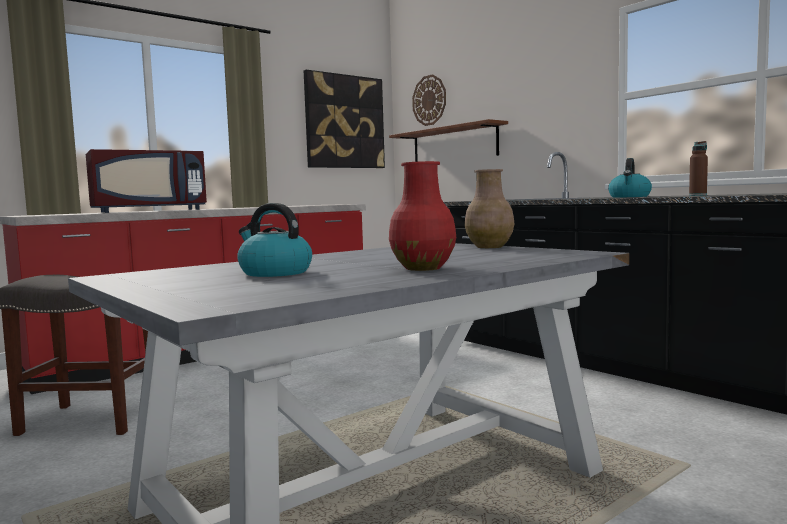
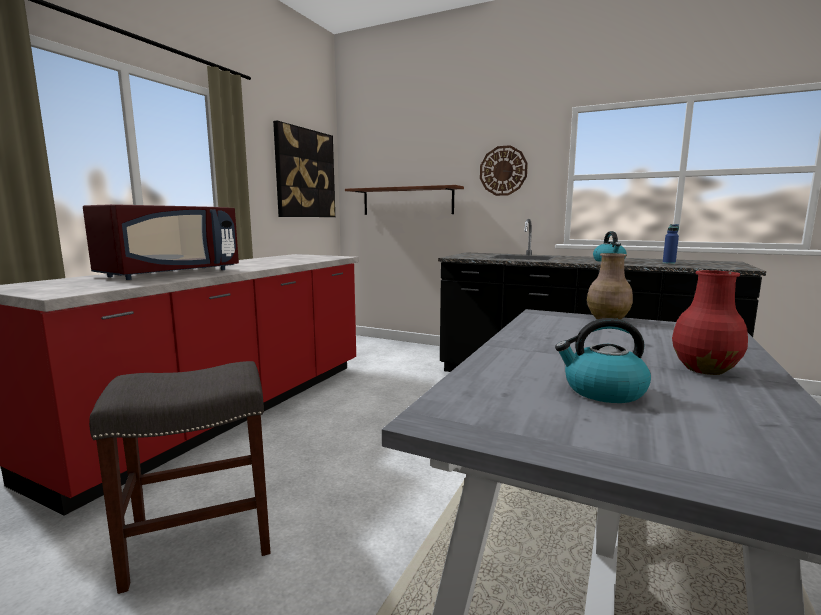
camera: 25 degrees left, 5 degrees up
wall clock [412,74,446,126] -> wall clock moved to [480,145,528,196]
brown bottle [689,141,708,196] -> blue bottle [663,224,679,264]

